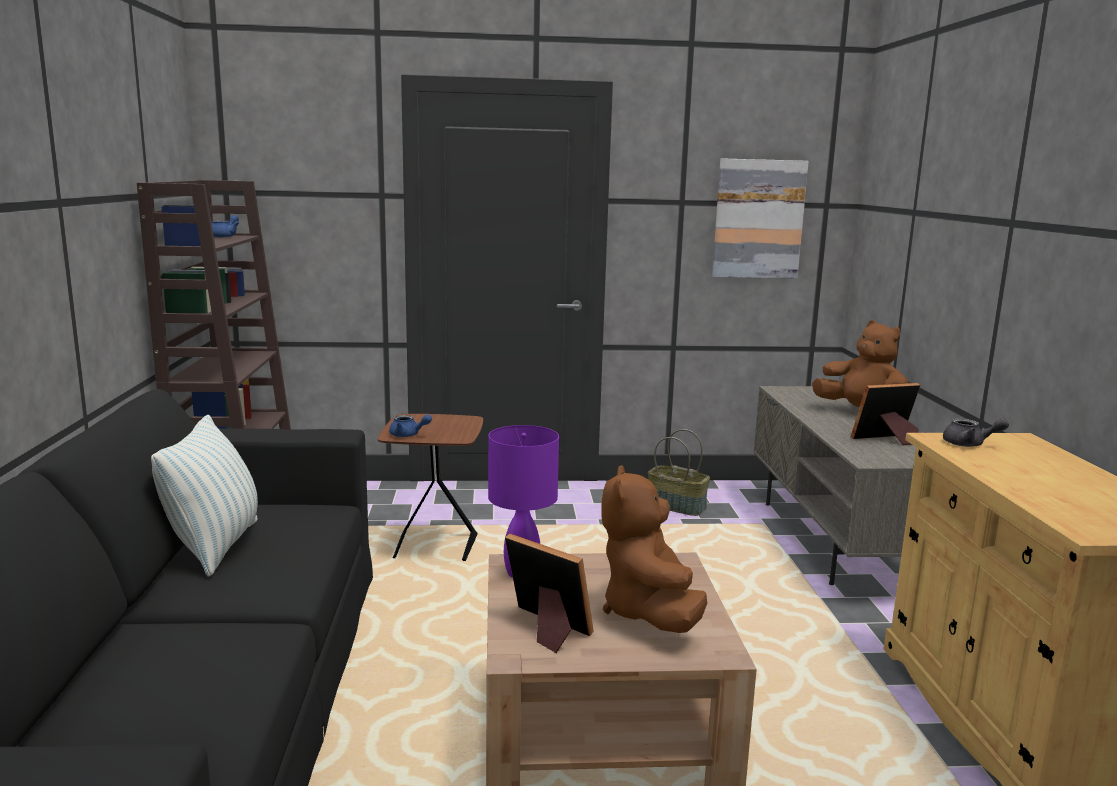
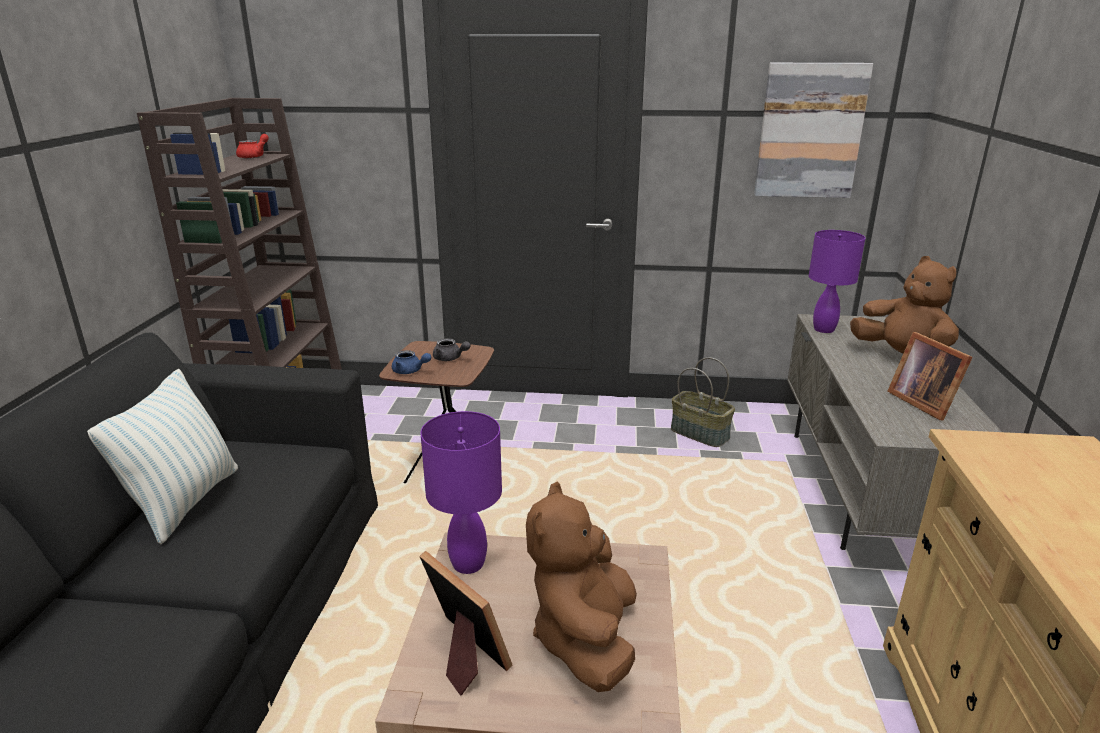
camera: 10 degrees right, 10 degrees up
blue teapot [211,215,239,238] -> red teapot [236,134,269,159]
picture frame [851,383,920,445] -> picture frame turned 105 degrees counterclockwise [887,332,973,420]
grey teapot [943,418,1009,447] -> grey teapot moved to [433,338,471,361]
none -> purple table lamp [809,230,865,333]

